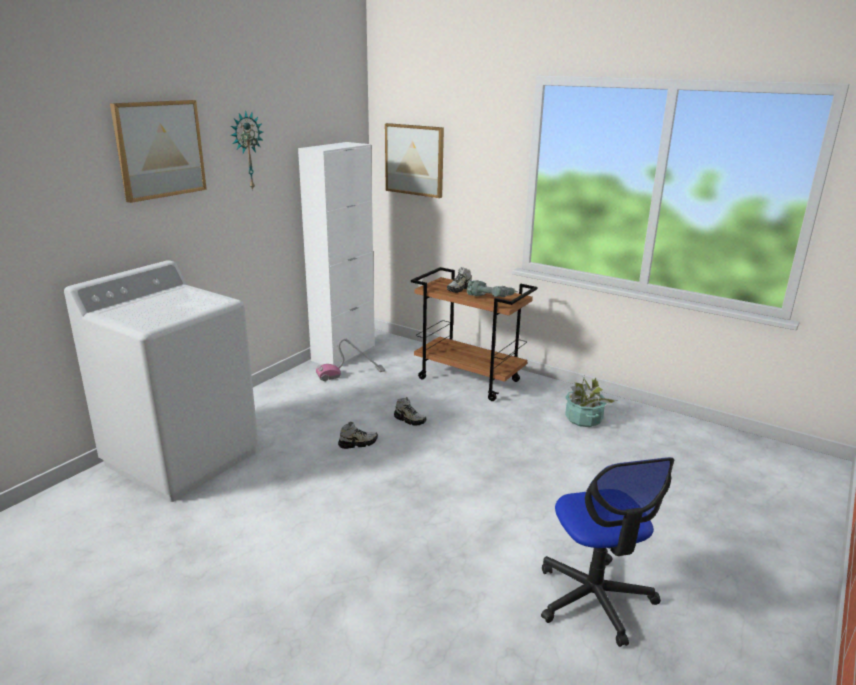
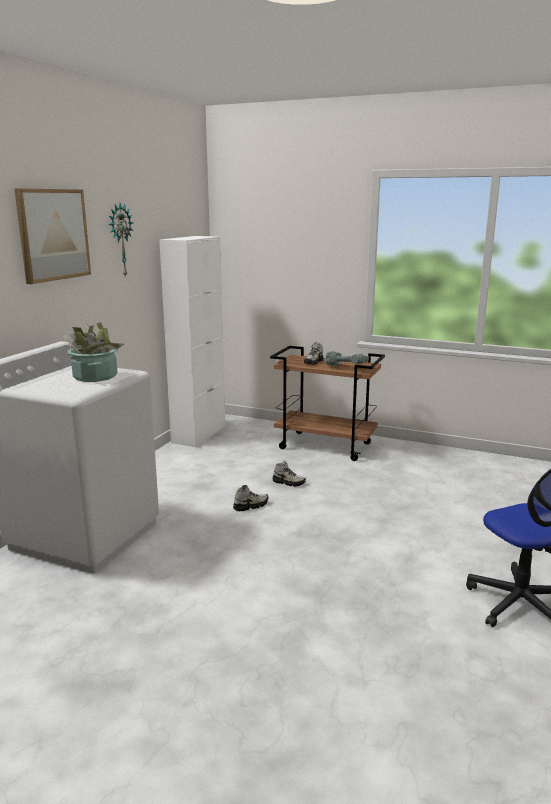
camera: 10 degrees left, 5 degrees down
vacuum cleaner [316,338,385,381] -> none
picture [385,123,444,198] -> none
potted plant [565,376,618,427] -> potted plant moved to [63,322,125,382]

